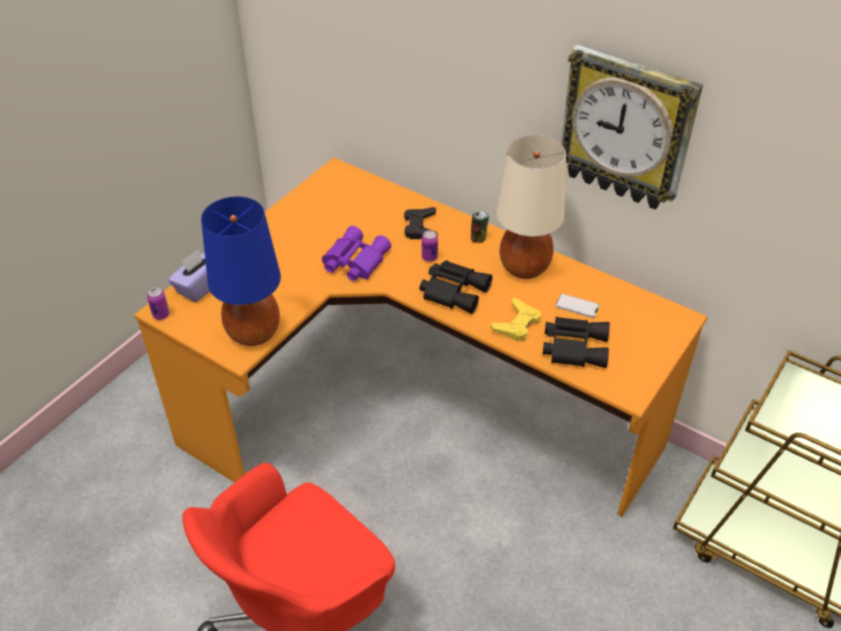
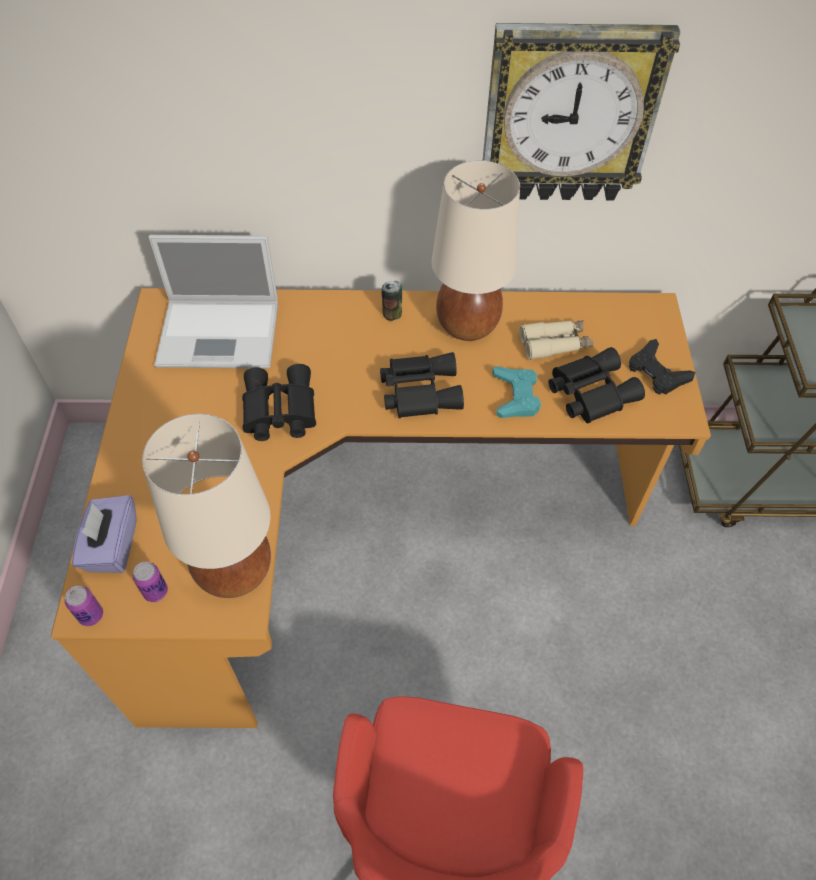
camera: 35 degrees left, 10 degrees up
blue table lamp [201,197,281,346] -> beige table lamp [142,414,271,598]
purple binoculars [322,226,391,281] -> black binoculars [242,364,316,441]
black game controller [404,207,438,239] -> black game controller moved to [629,339,695,395]
can [422,230,438,262] -> can moved to [133,562,168,602]
yellow game controller [491,298,541,341] -> turquoise game controller [492,366,541,418]
phone [555,293,600,318] -> beige binoculars [519,320,593,360]
none -> laptop [149,235,278,369]

